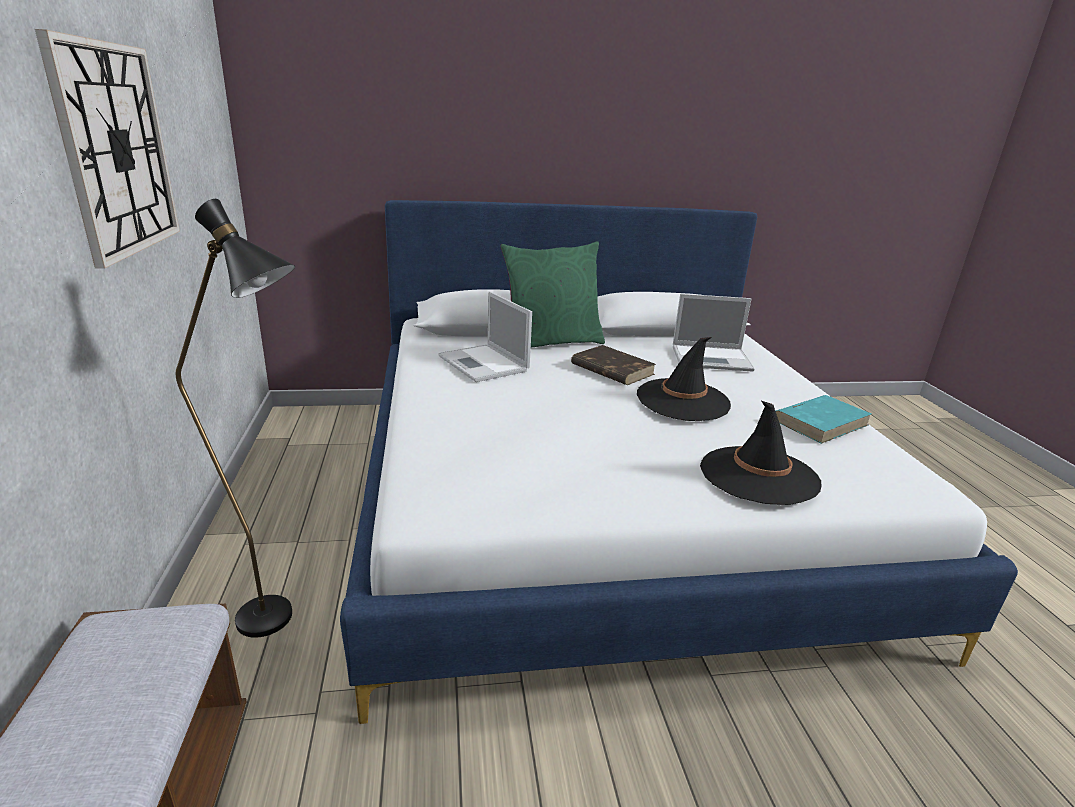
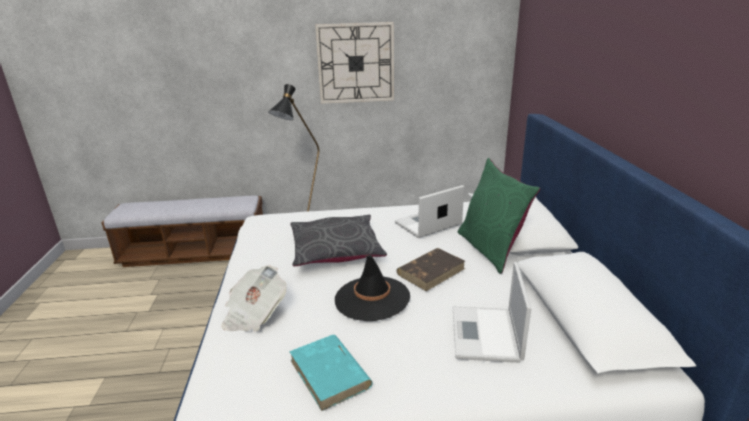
camera: 95 degrees right, 0 degrees up
black hat [700,401,821,505] -> newspaper [221,265,287,332]
none -> grey pillow [290,215,387,266]

